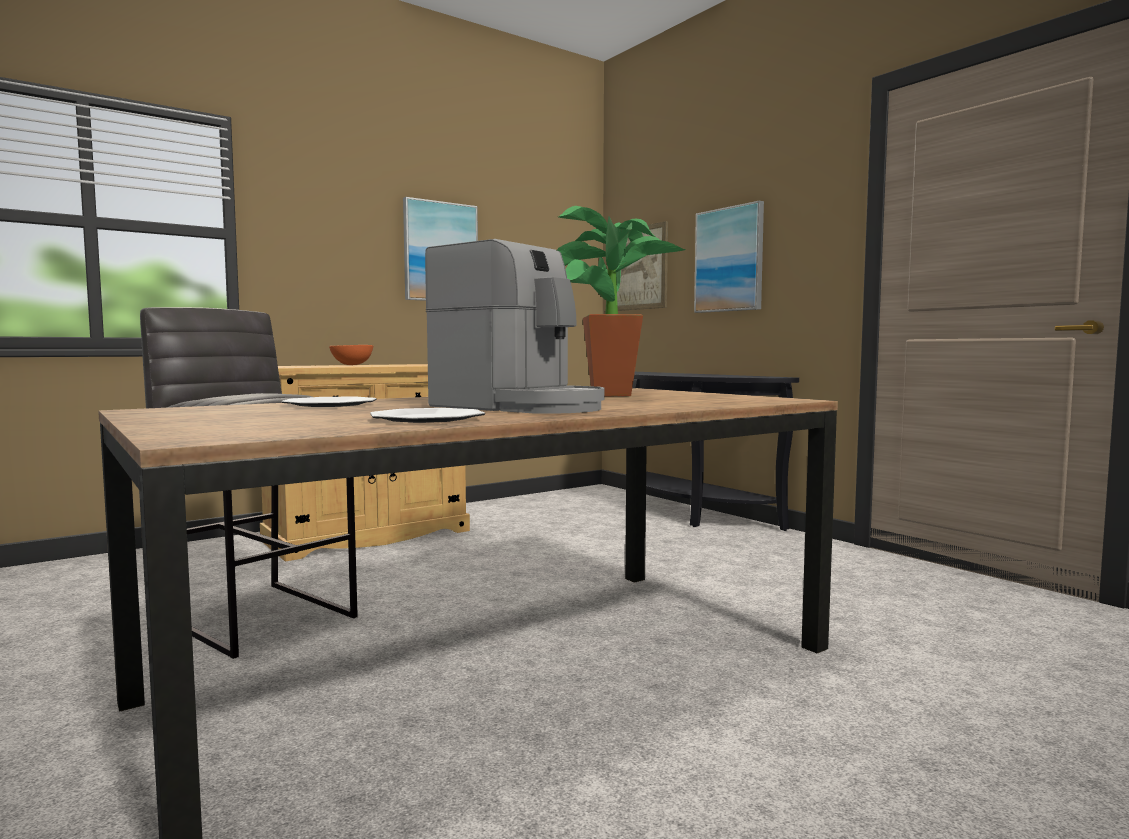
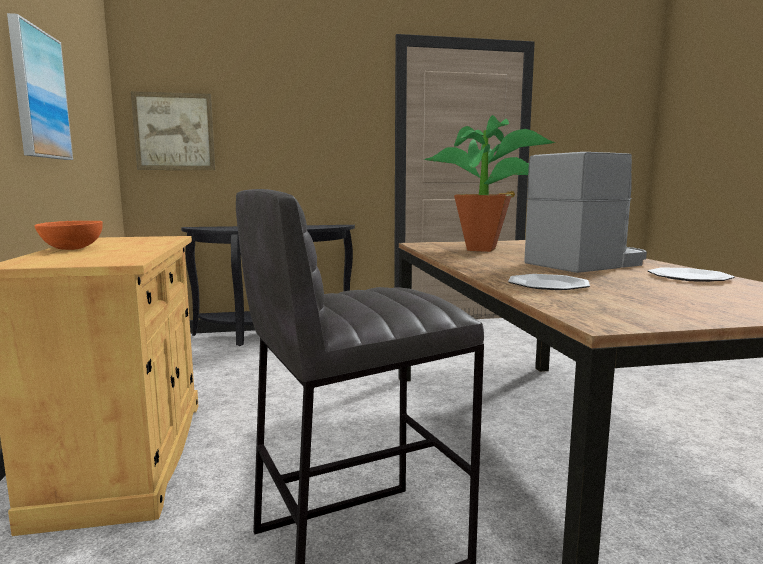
camera: 65 degrees left, 5 degrees up
picture [694,201,764,313] -> none

